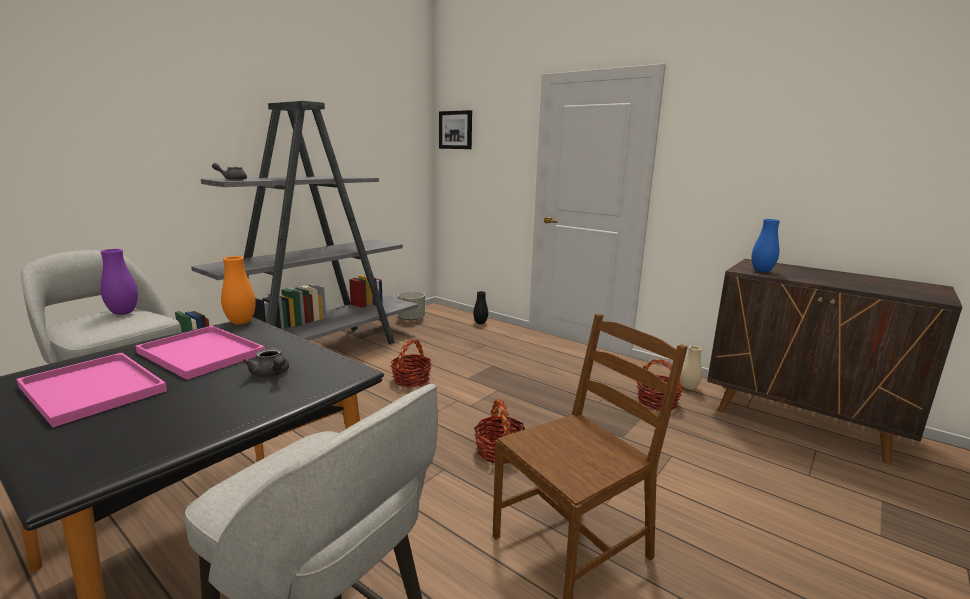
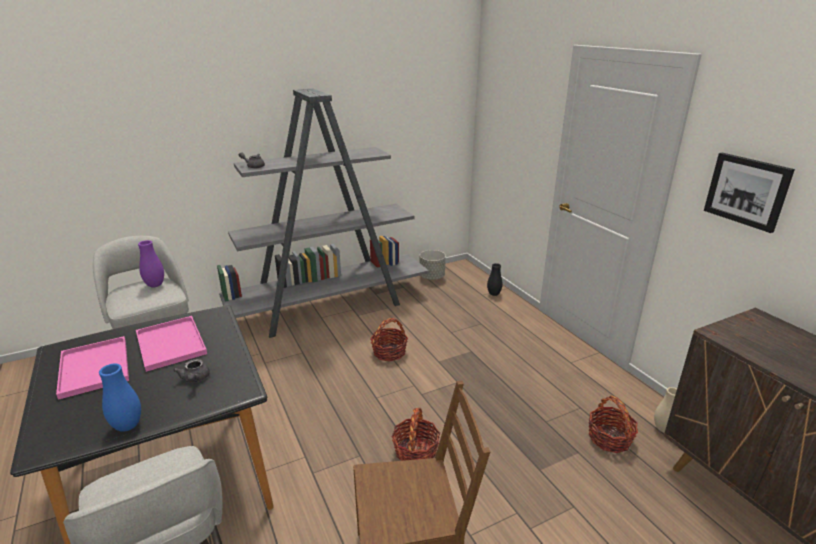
camera: 25 degrees right, 10 degrees up
orange vase [221,256,256,325] -> none
picture [439,110,472,149] -> picture moved to [704,153,795,233]
blue vase [752,219,780,272] -> blue vase moved to [99,363,141,432]

